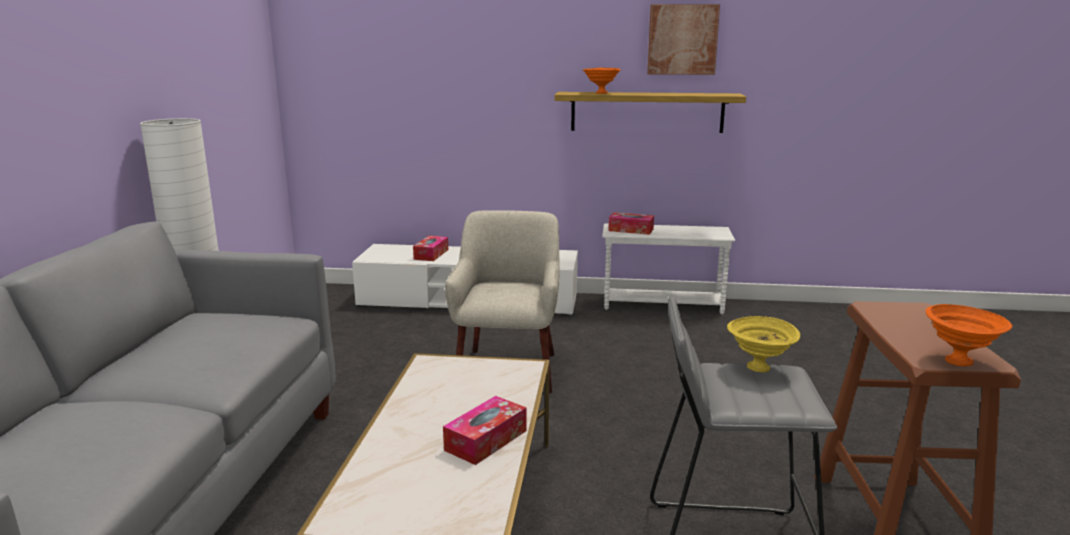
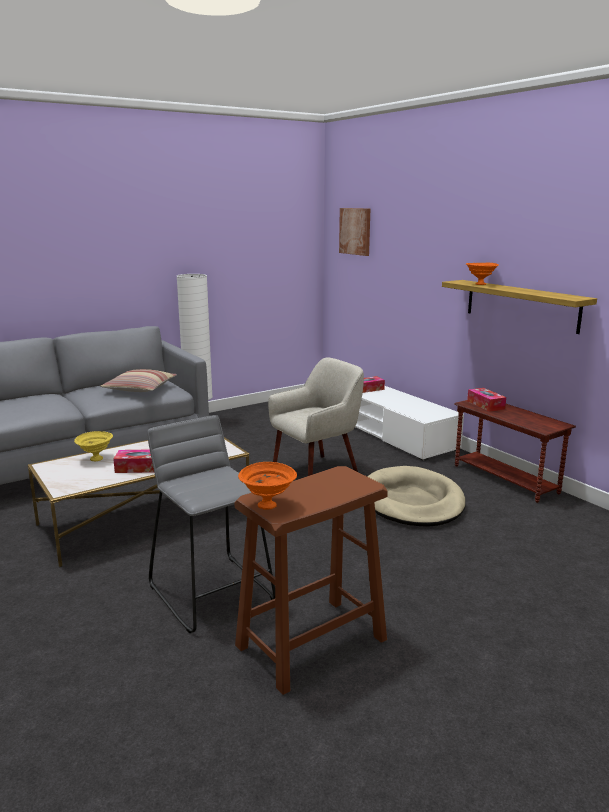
camera: 50 degrees right, 0 degrees up
white side table [602,224,735,315] -> brown side table [454,400,576,503]
picture [647,4,720,75] -> picture moved to [339,208,370,256]
yellow bowl [727,316,800,373] -> yellow bowl moved to [74,431,113,461]
none -> pillow [100,369,177,392]
none -> beige dog bed [367,466,466,527]

